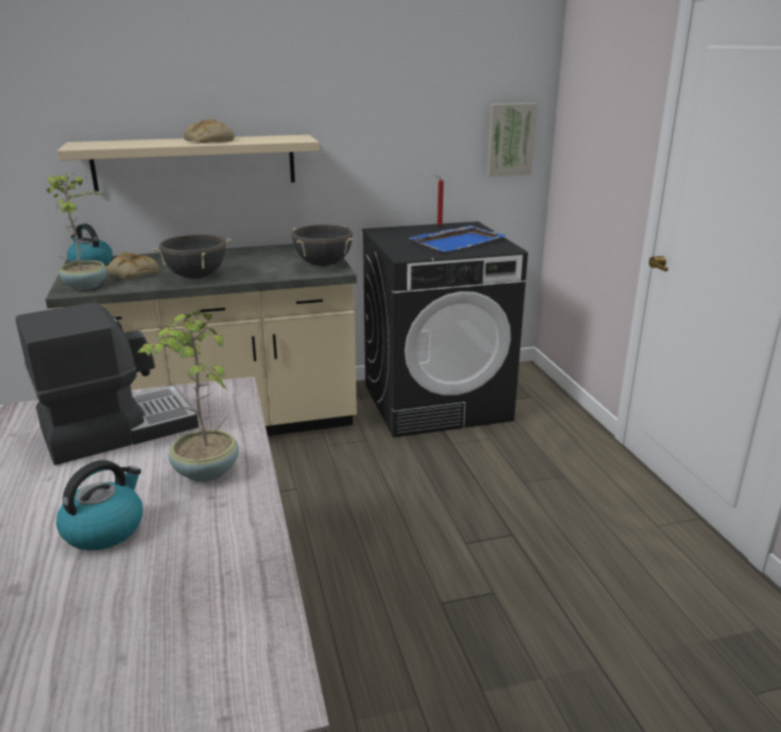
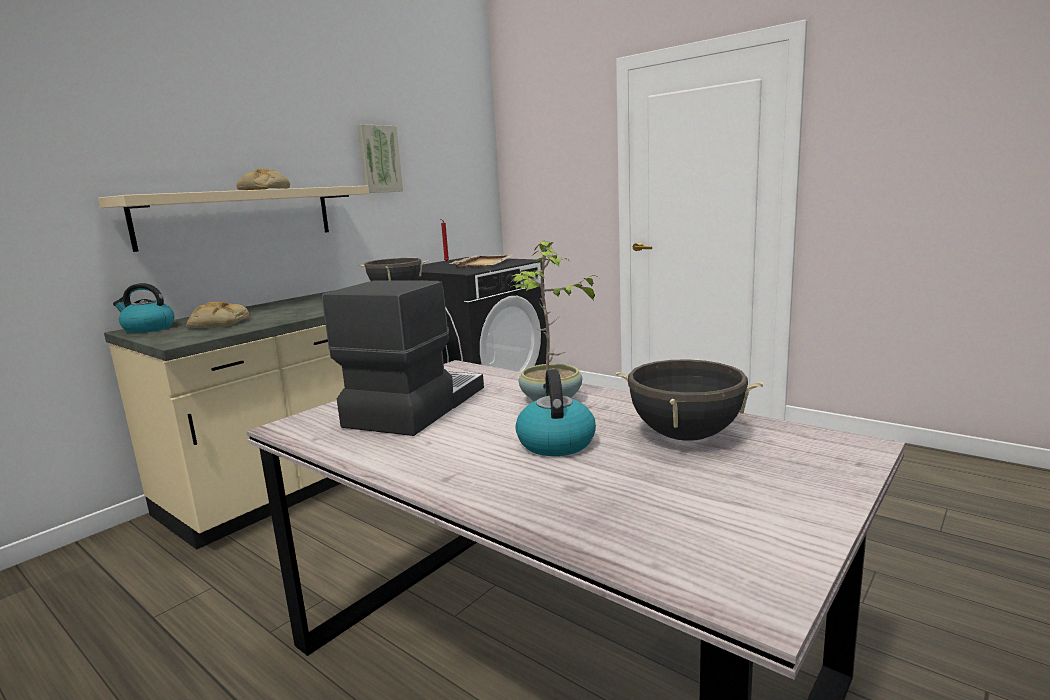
camera: 35 degrees left, 10 degrees down
potted plant [47,173,107,290] -> none
black cooking pot [152,234,232,279] -> black cooking pot moved to [616,358,764,441]
blue tray [409,225,506,252] -> beige tray [450,254,512,268]
picture [487,103,537,177] -> picture moved to [357,124,403,193]

